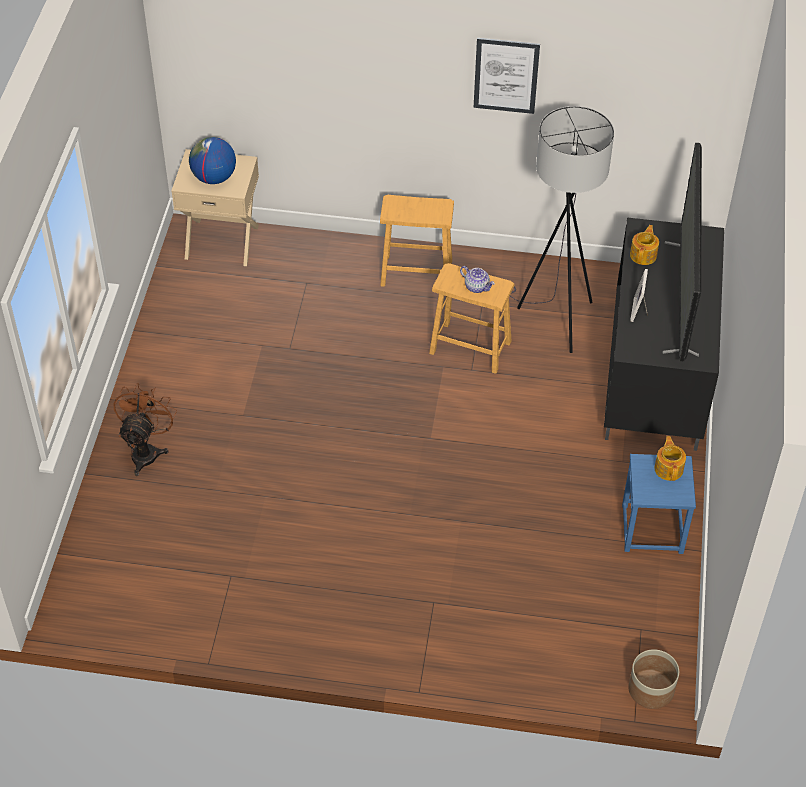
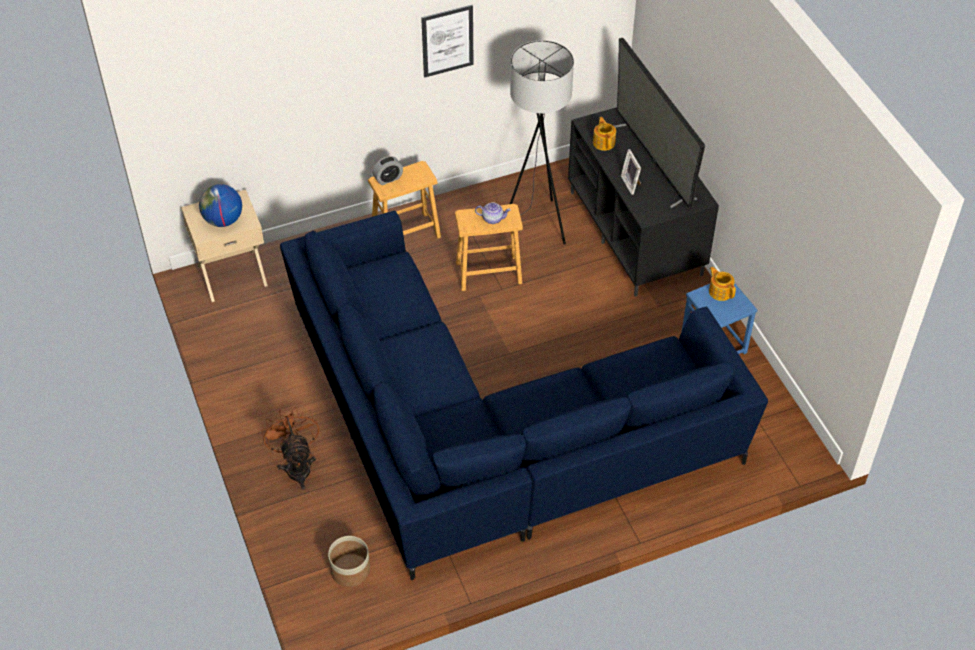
camera: 30 degrees left, 0 degrees up
planter [628,649,679,709] -> planter moved to [328,536,370,587]
none -> blue sofa [280,211,768,580]
none -> alarm clock [373,156,403,185]

